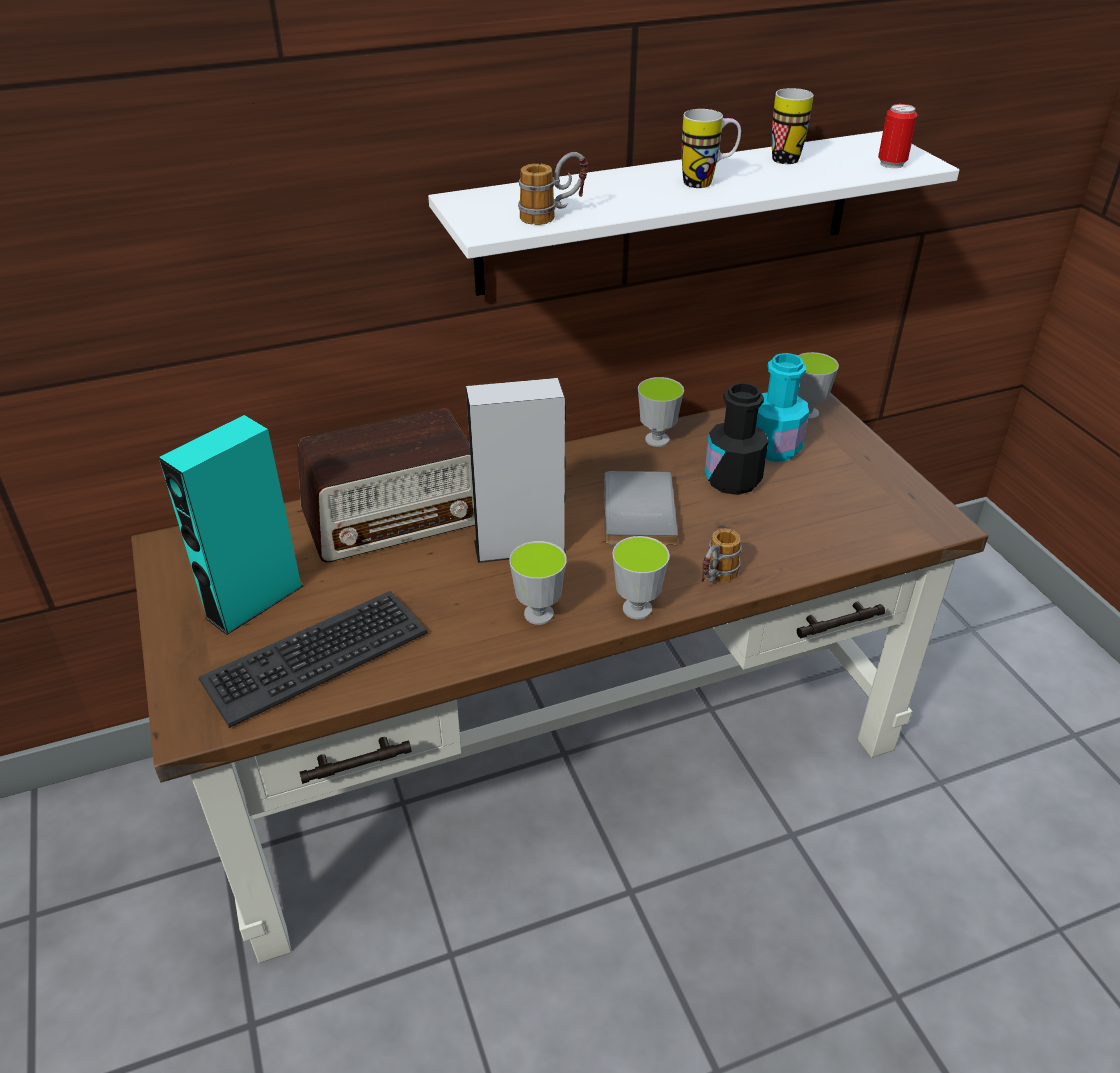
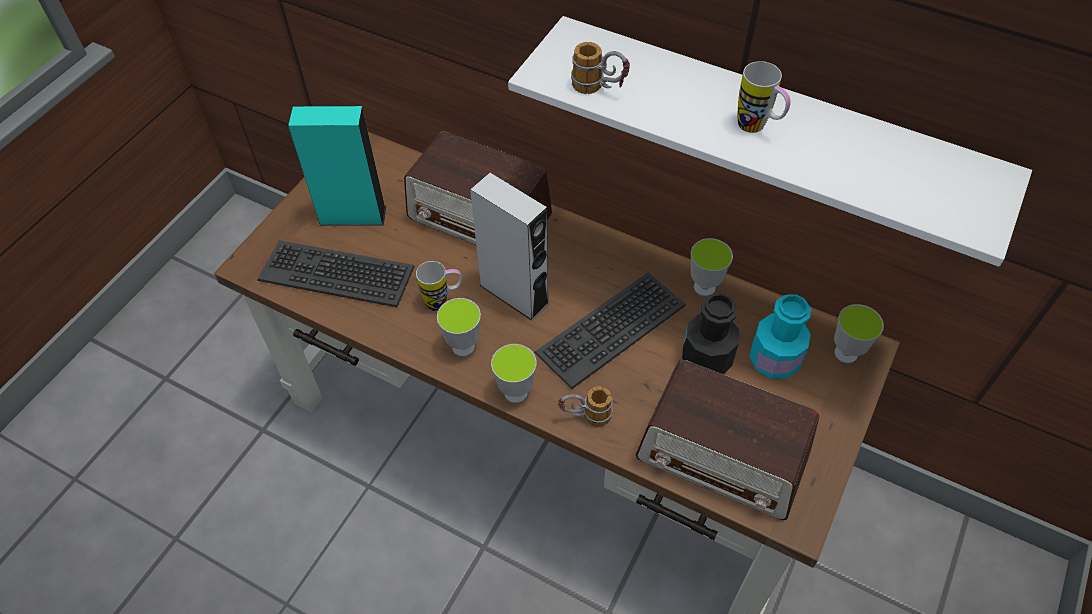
camera: 50 degrees right, 15 degrees up
grey book [604,471,678,546] -> keyboard [535,273,686,390]
mug [772,88,813,164] -> mug moved to [416,261,462,311]
can [878,104,917,168] -> none
none -> radio [636,360,819,520]

